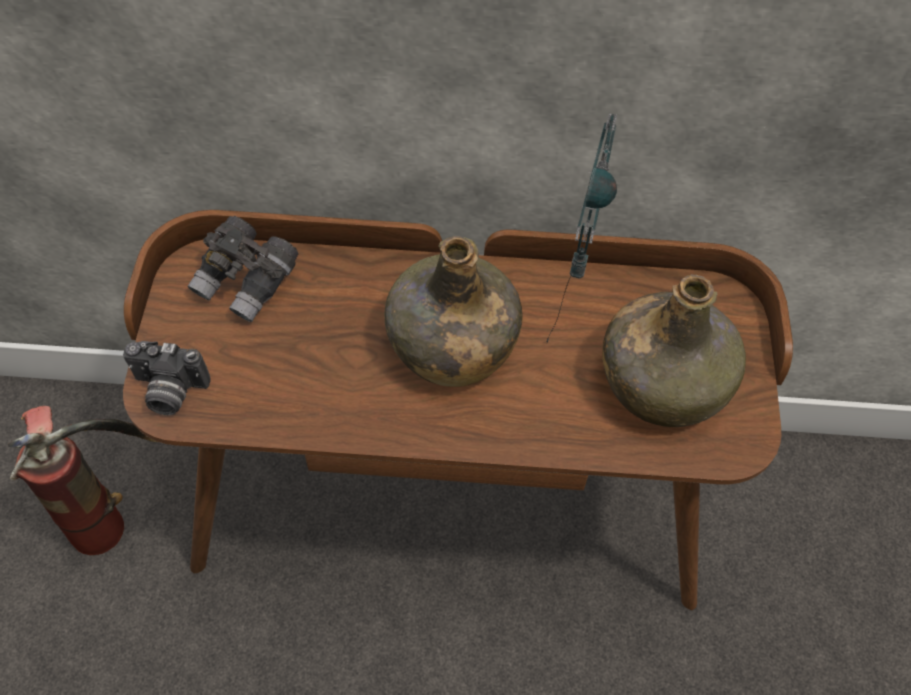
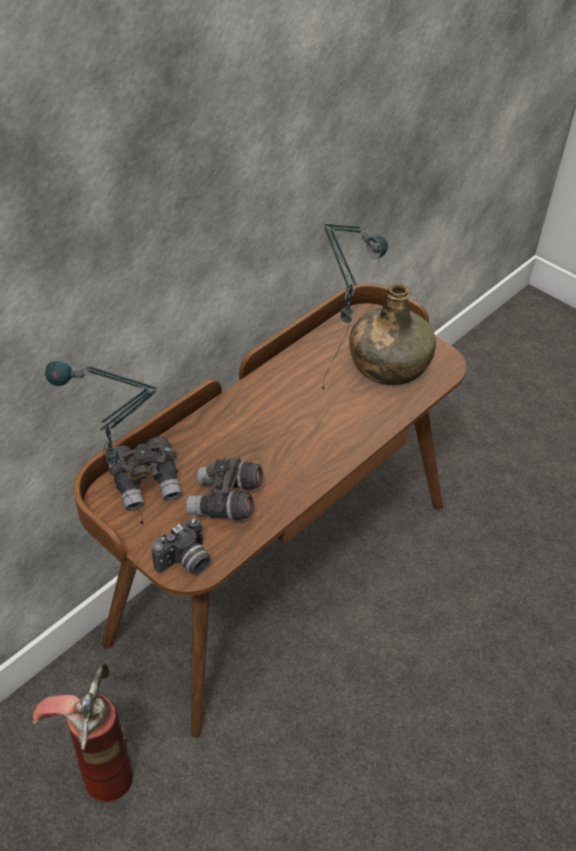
camera: 50 degrees left, 10 degrees down
green bottle [384,236,522,387] -> none
none -> table lamp [45,360,159,524]
none -> grey binoculars [186,457,263,520]

